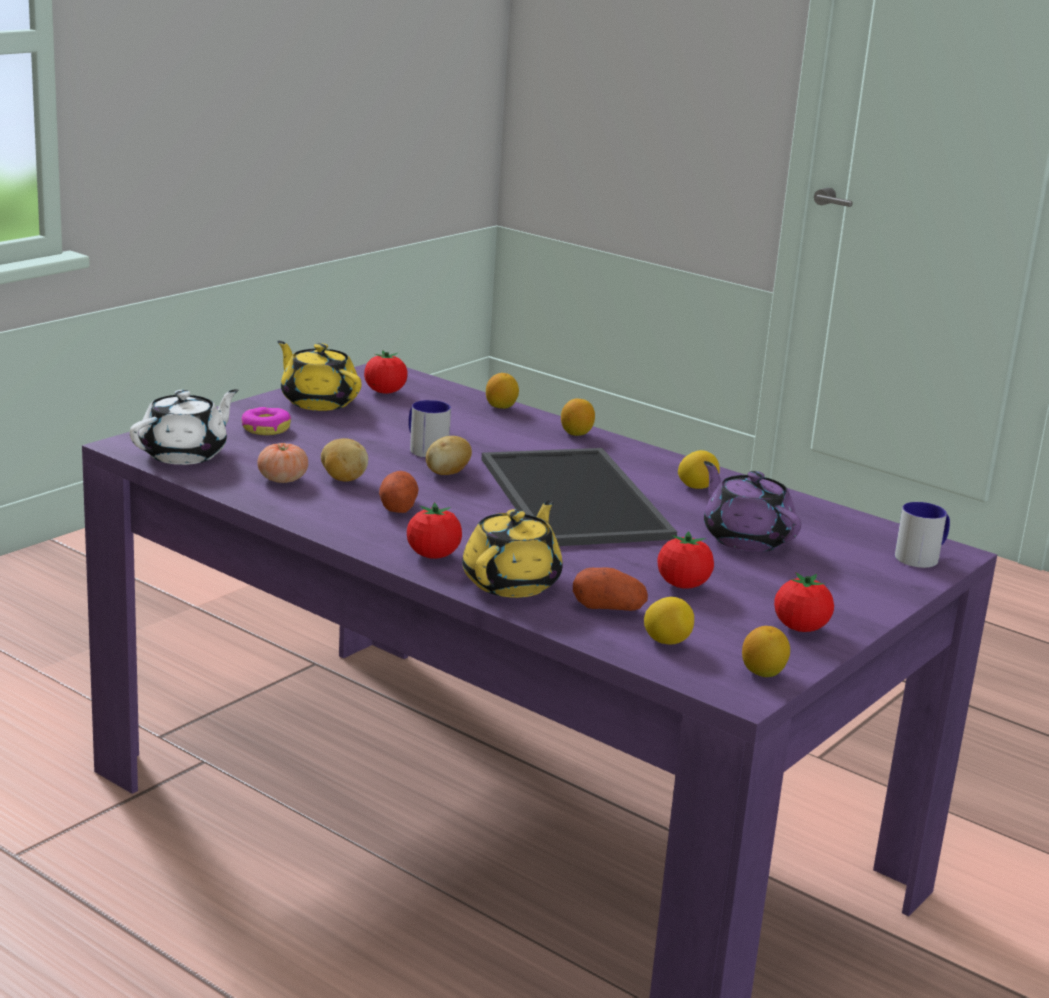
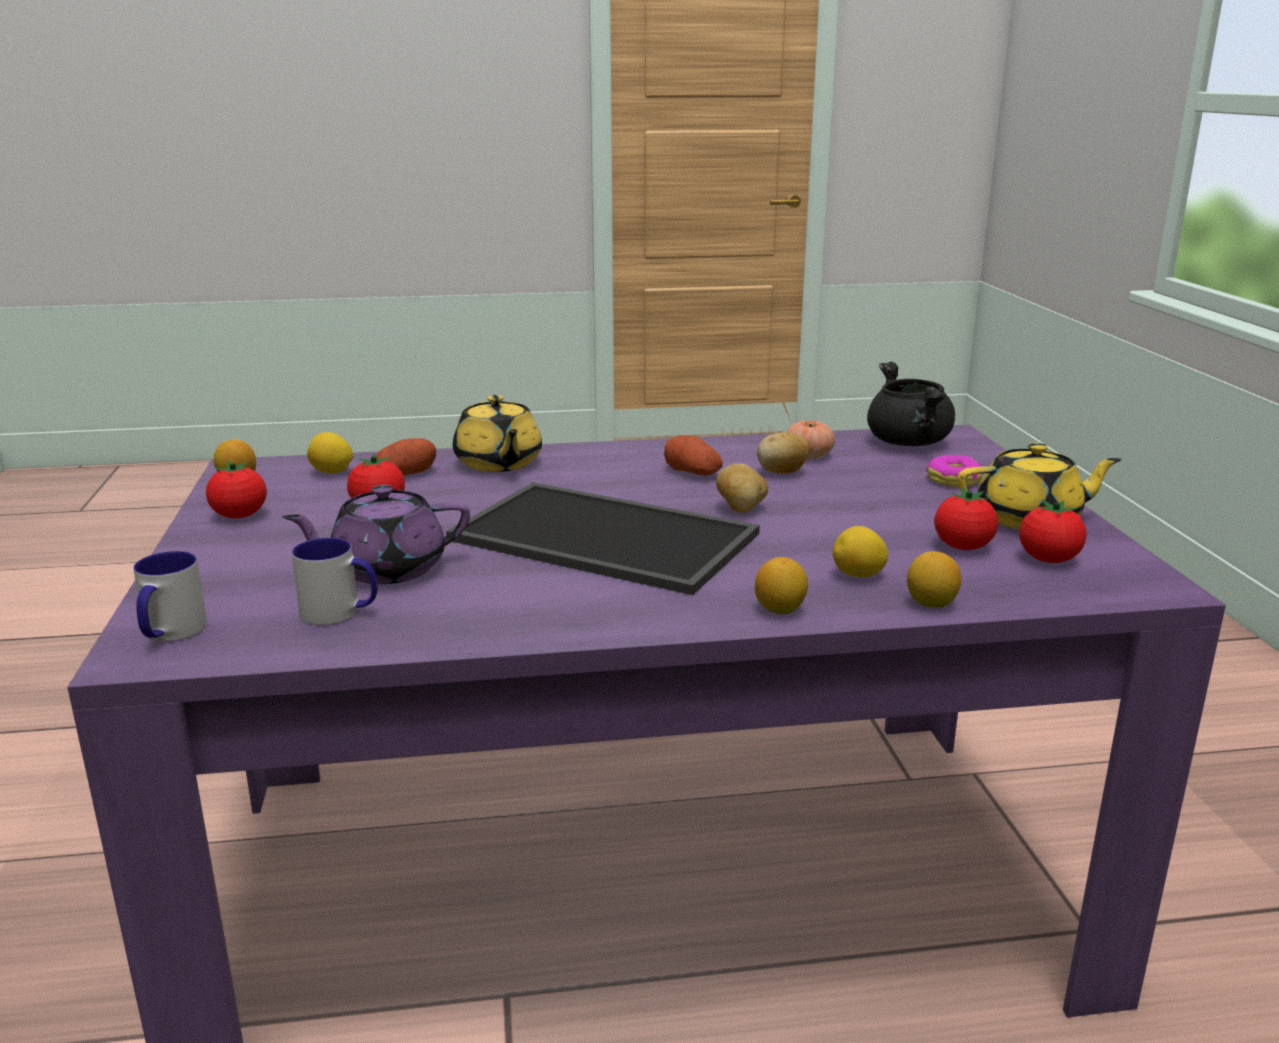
camera: 135 degrees right, 0 degrees up
white teapot [130,389,238,465] -> black cooking pot [867,361,955,446]
tomato [407,502,462,559] -> tomato moved to [934,487,998,550]
mug [408,400,451,458] -> mug moved to [292,538,378,625]
lemon [678,450,720,489] -> lemon moved to [833,526,888,578]
purple teapot [704,461,801,552] -> purple teapot turned 150 degrees clockwise [282,485,470,584]

